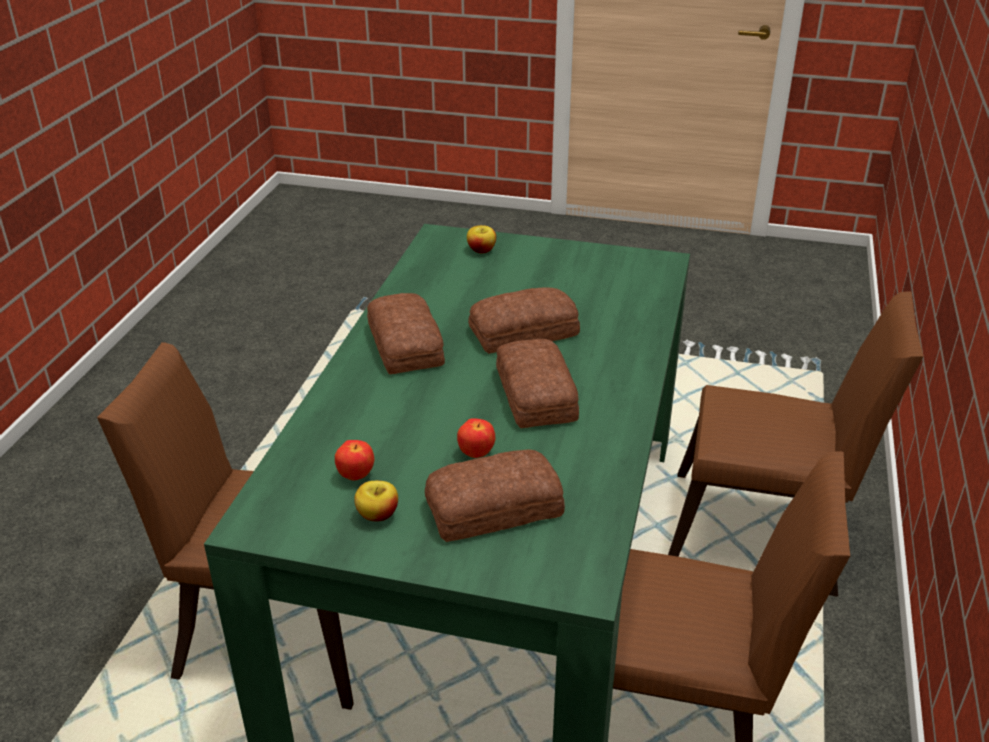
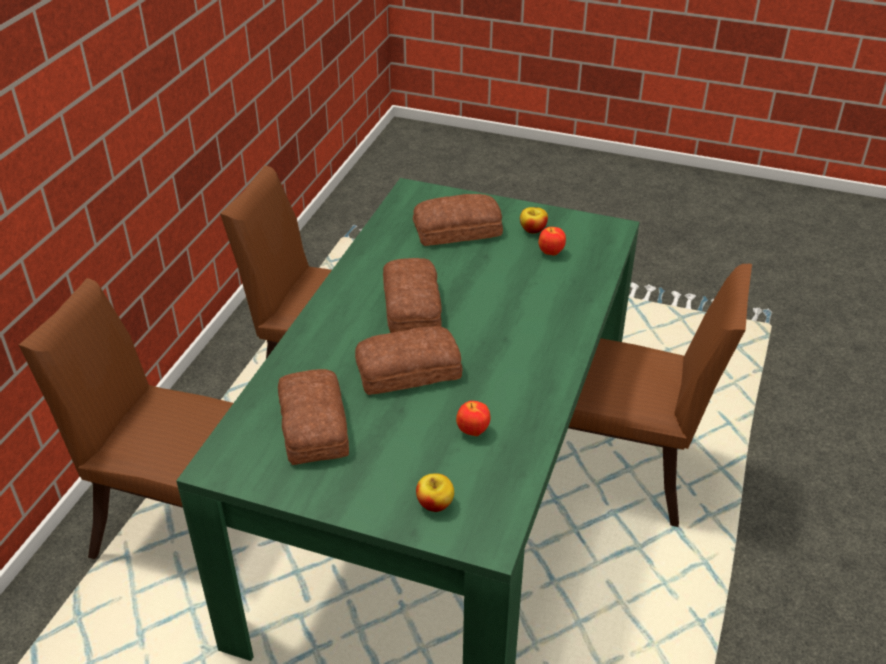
camera: 175 degrees left, 5 degrees up
bread [367,293,445,374] -> bread moved to [278,369,349,465]
apple [457,418,495,458] -> apple moved to [456,401,490,436]

